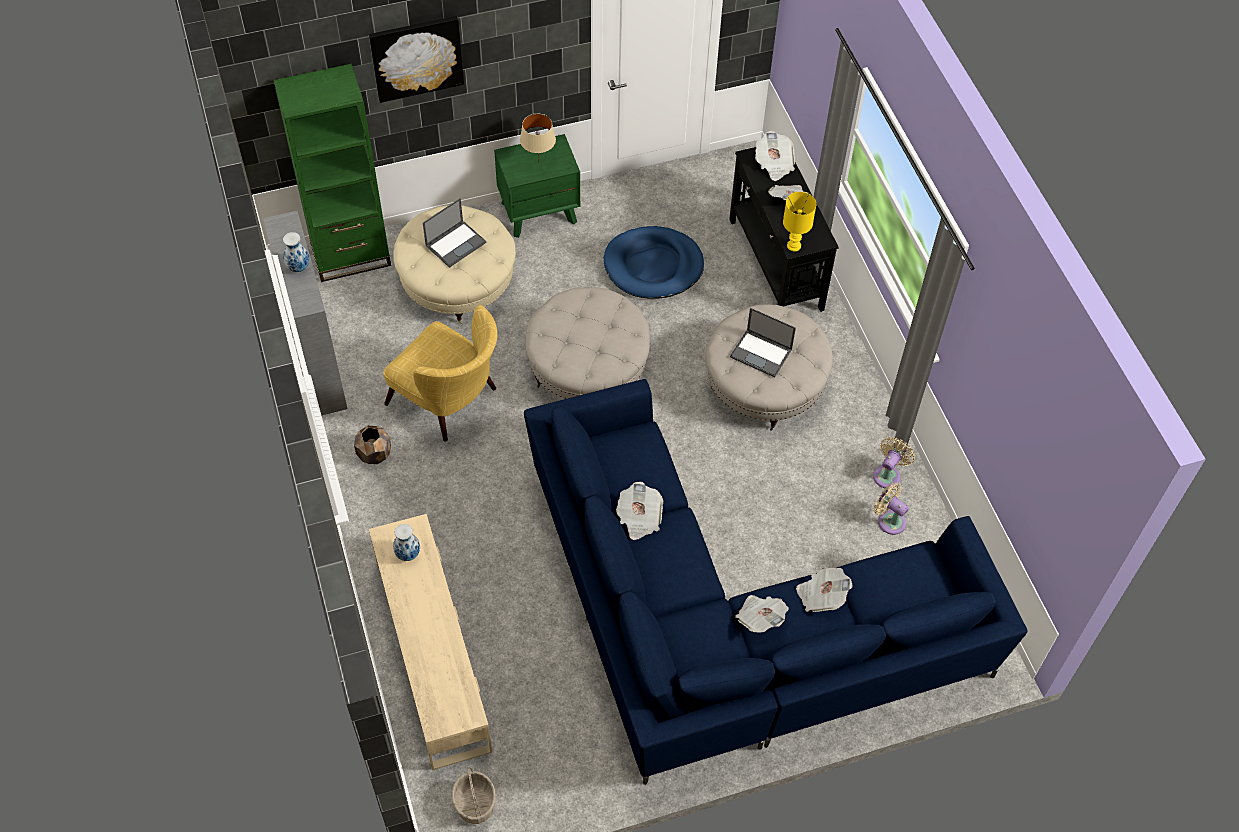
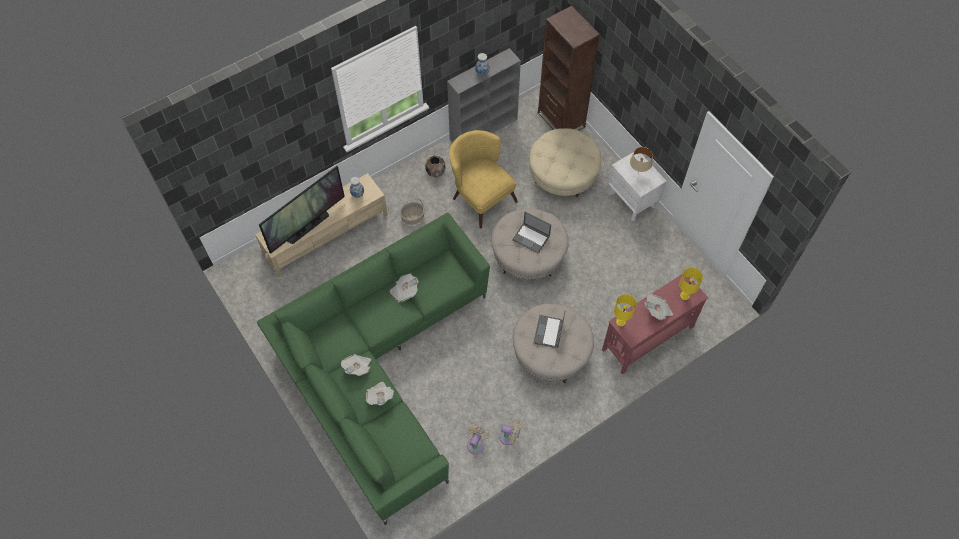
camera: 75 degrees right, 5 degrees up
green bookcase [273,64,391,282] -> brown bookcase [538,6,600,131]
picture [369,16,464,103] -> none
yellow armchair [383,305,497,442] -> yellow armchair turned 120 degrees clockwise [449,130,518,229]
laptop [423,198,486,268] -> laptop moved to [512,212,551,254]
basket [452,767,496,824] -> basket moved to [400,198,425,225]
green nightstand [494,134,580,238] -> white nightstand [608,152,667,221]
blue sofa [524,379,1028,785] -> green sofa [257,213,490,525]
blue dog bed [603,226,704,299] -> none
black console table [729,147,839,312] -> red console table [602,274,708,374]
newspaper [755,131,795,181] -> yellow table lamp [679,267,703,300]
none -> television [259,166,345,254]

